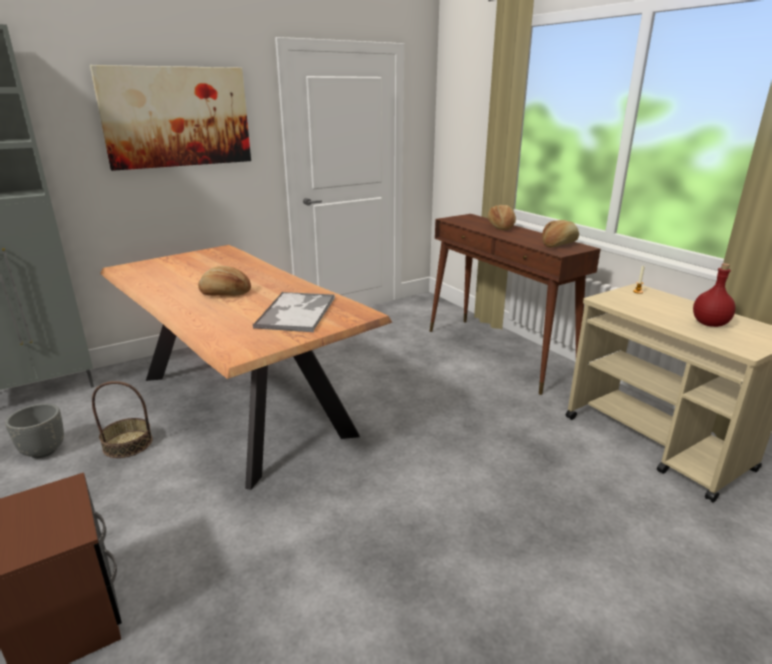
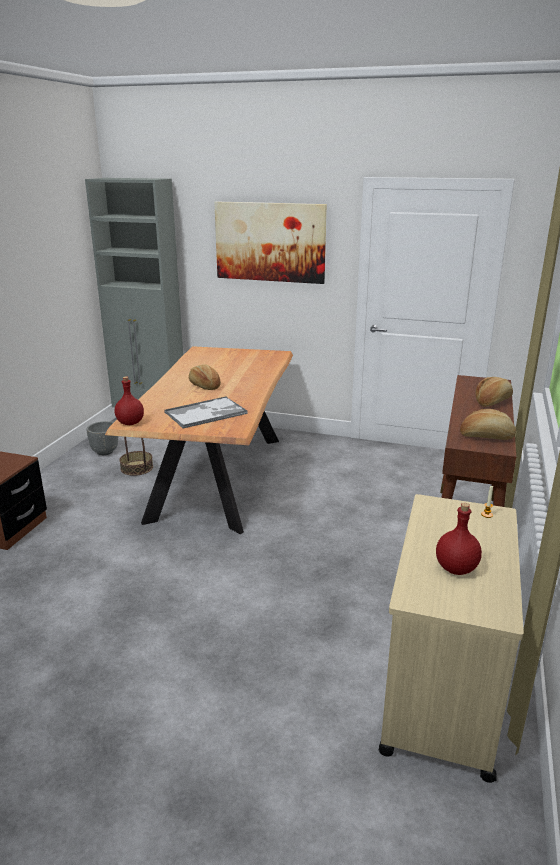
camera: 50 degrees right, 0 degrees up
none -> red bottle [115,377,144,425]

